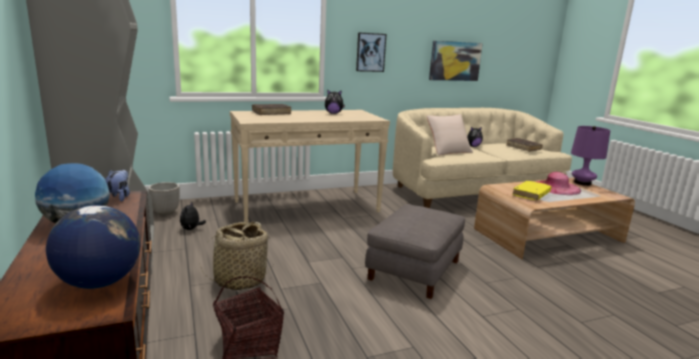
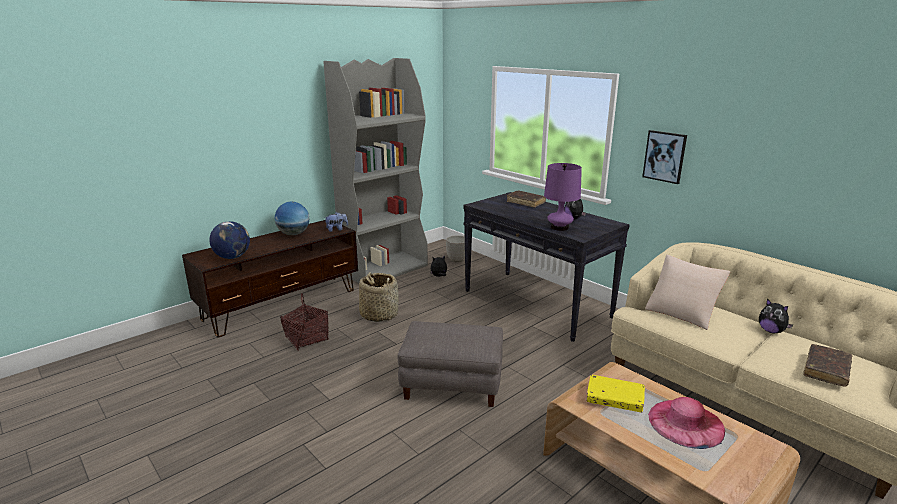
camera: 70 degrees right, 5 degrees up
beige console table [230,110,390,223] -> black console table [463,192,630,342]
picture [429,41,483,81] -> none
purple table lamp [571,126,610,186] -> purple table lamp moved to [544,163,582,231]

